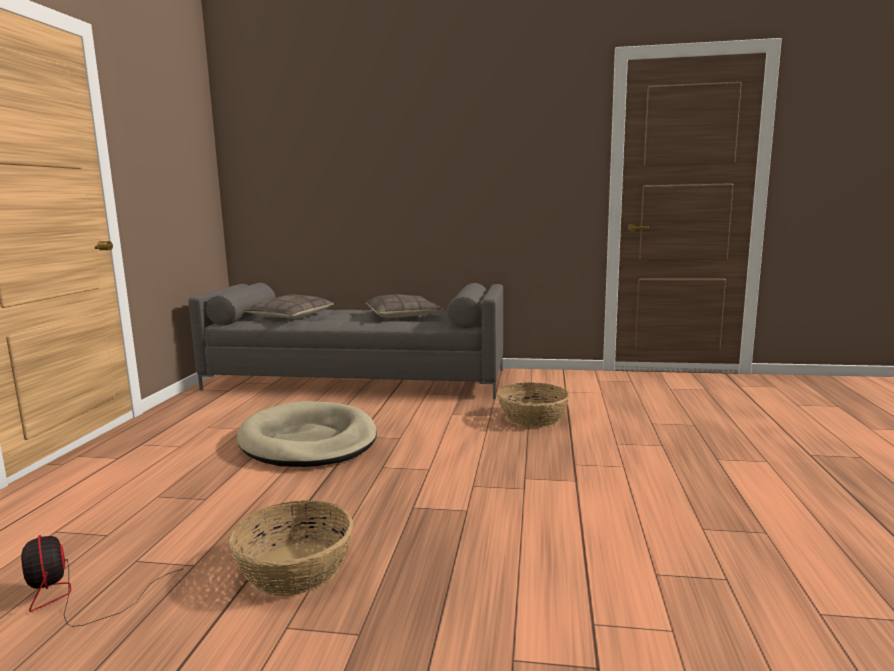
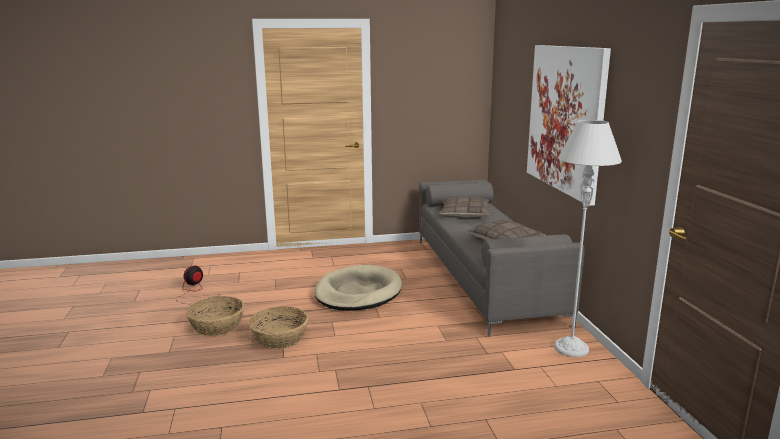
camera: 70 degrees right, 5 degrees up
basket [497,383,570,427] -> basket moved to [249,306,308,349]
none -> picture [527,45,611,206]
none -> grey floor lamp [554,120,622,357]

